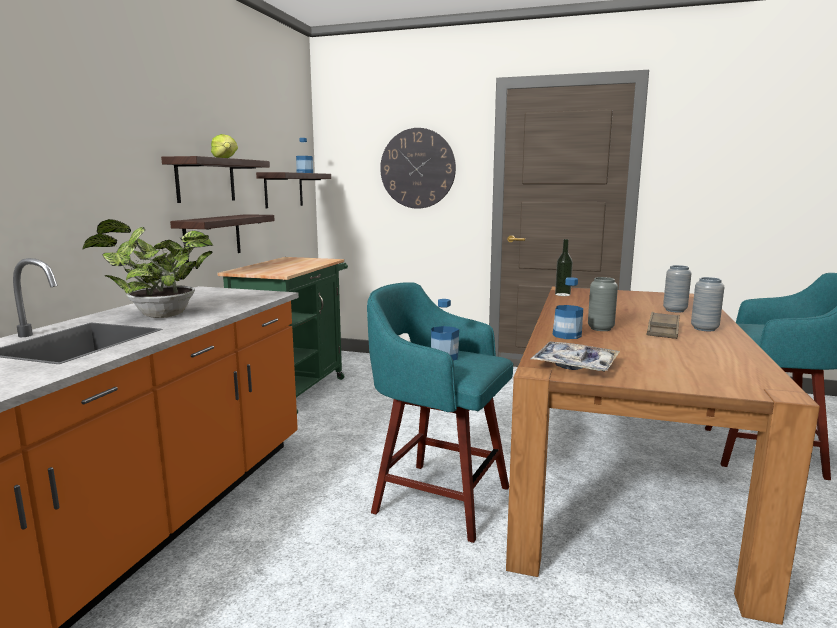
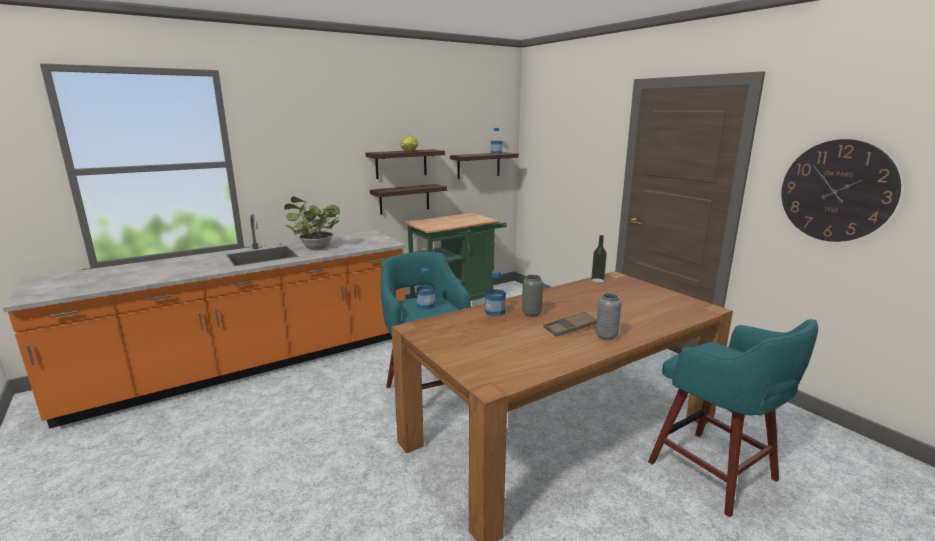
camera: 40 degrees right, 5 degrees up
wall clock [380,128,456,209] -> wall clock moved to [781,139,901,242]
tray [531,342,620,372] -> none
grey vase [663,265,692,312] -> none

